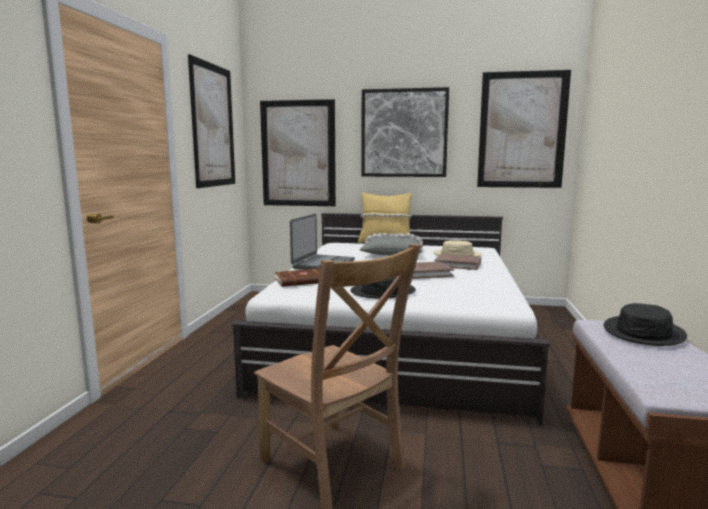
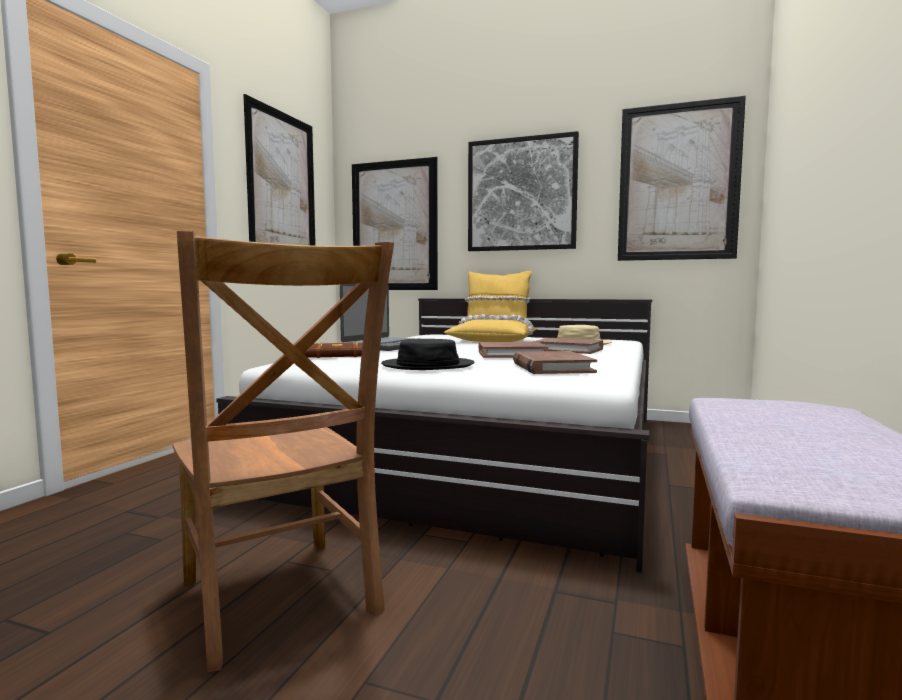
camera: 10 degrees right, 5 degrees down
grey pillow [359,233,423,255] -> yellow pillow [444,314,537,342]
black hat [604,303,687,346] -> none
none -> brown book [513,351,597,374]

